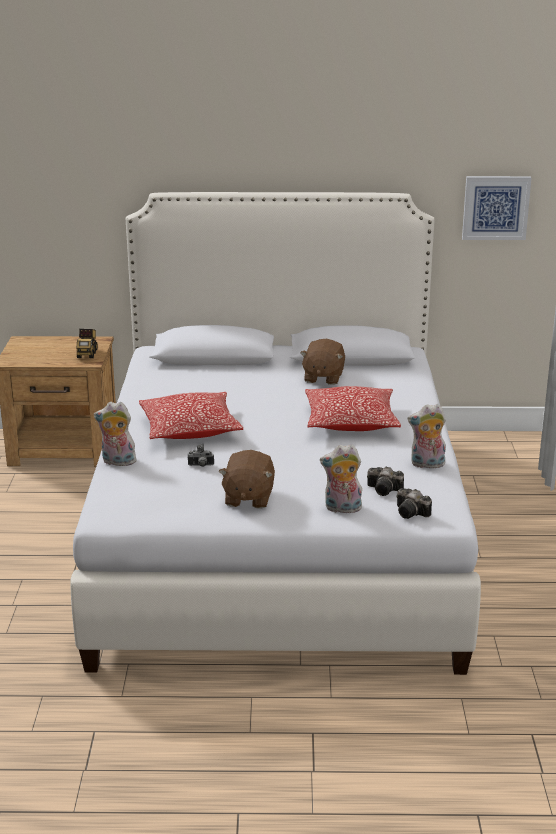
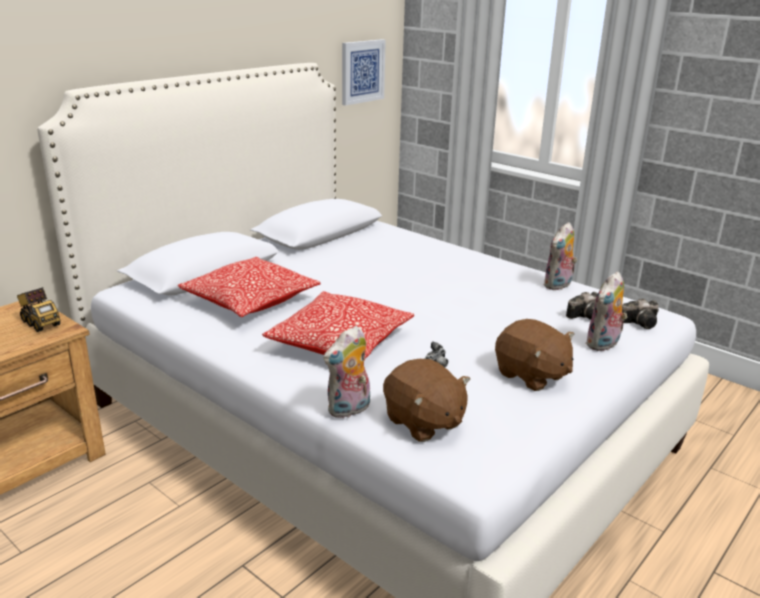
camera: 50 degrees left, 0 degrees up
brown plush toy [300,339,345,385] -> brown plush toy moved to [383,359,470,442]
pillow [305,386,401,431] -> pillow moved to [178,257,321,317]

